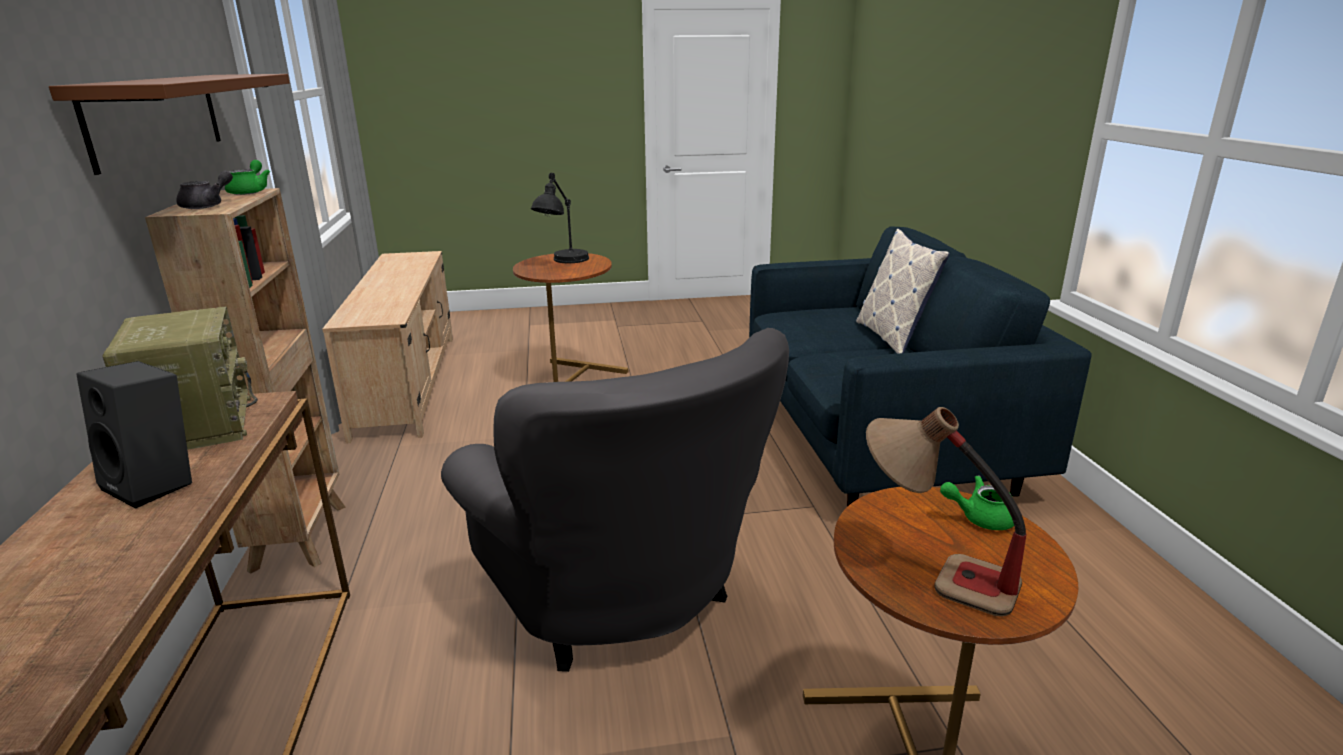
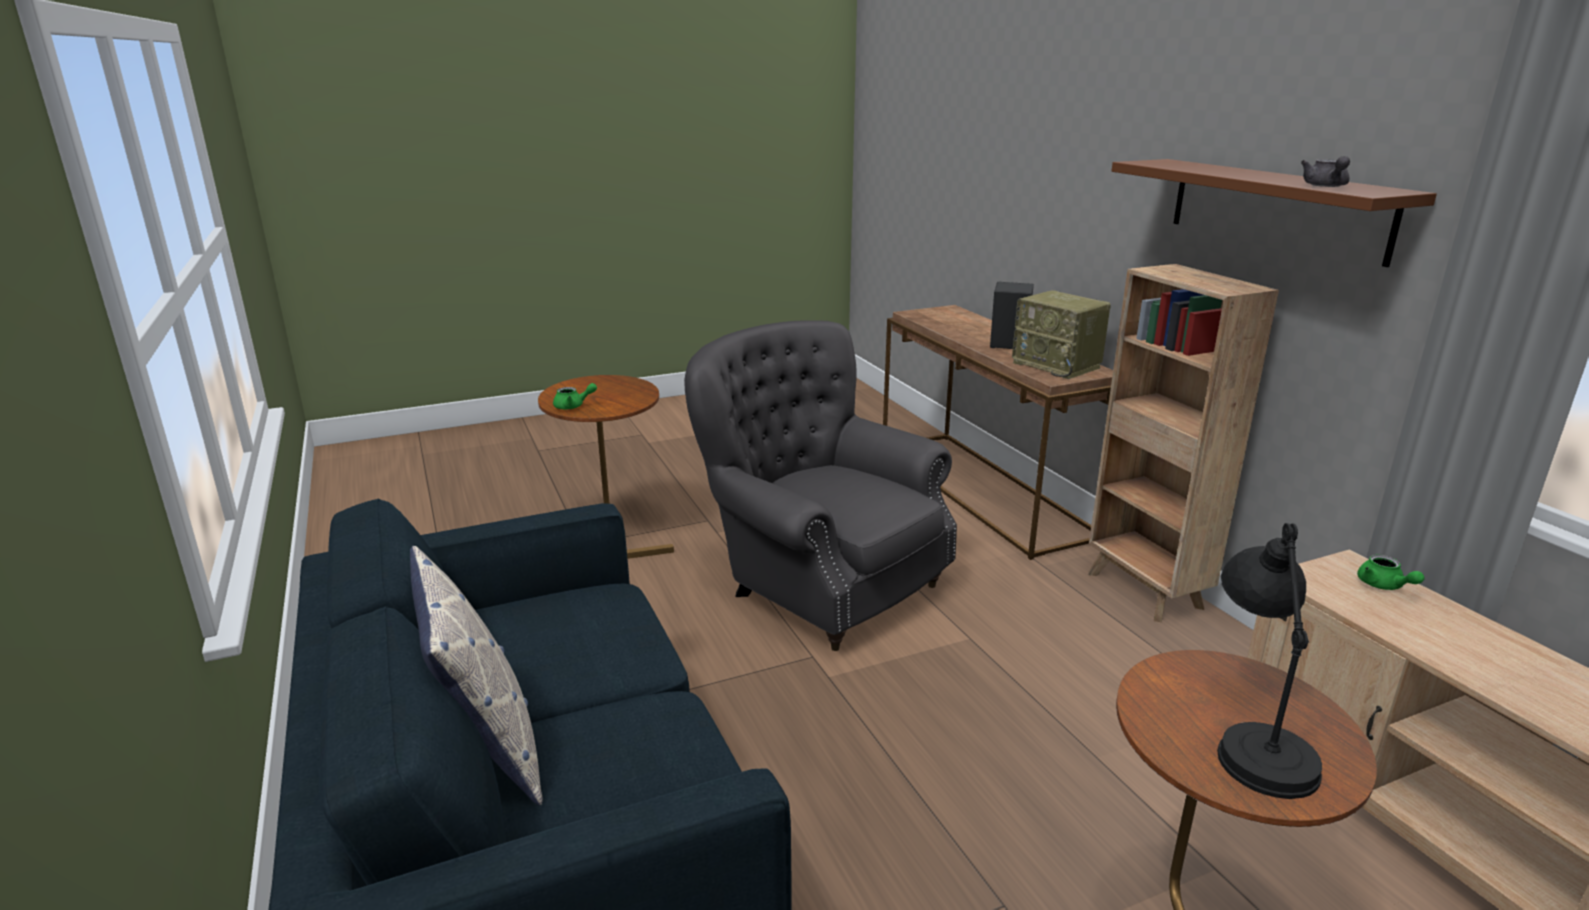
camera: 165 degrees right, 0 degrees up
grey teapot [176,171,233,209] -> grey teapot moved to [1301,156,1350,187]
green teapot [225,160,270,195] -> green teapot moved to [1357,555,1425,590]
table lamp [866,407,1027,617] -> none

